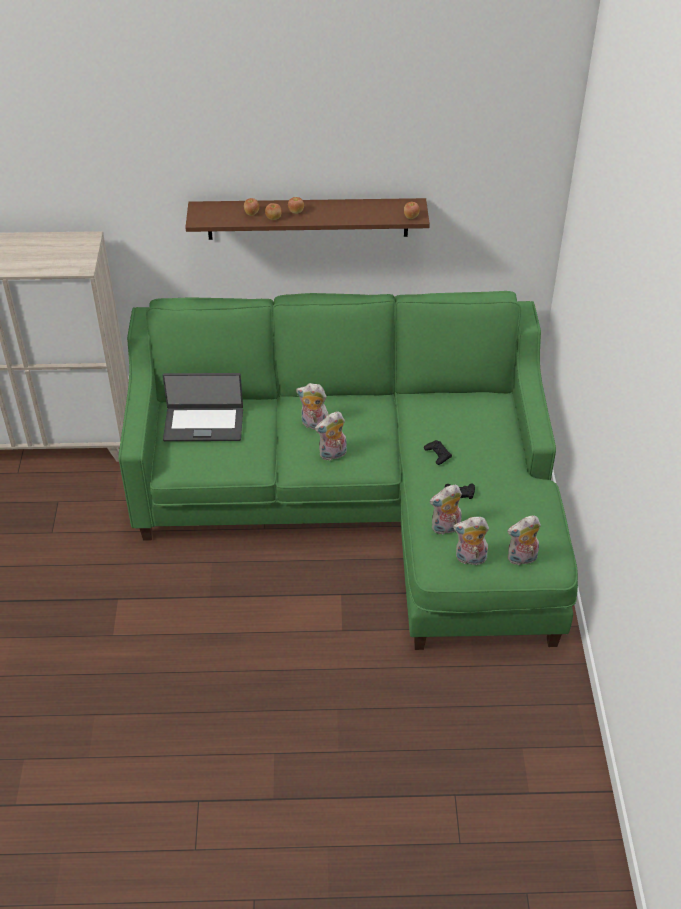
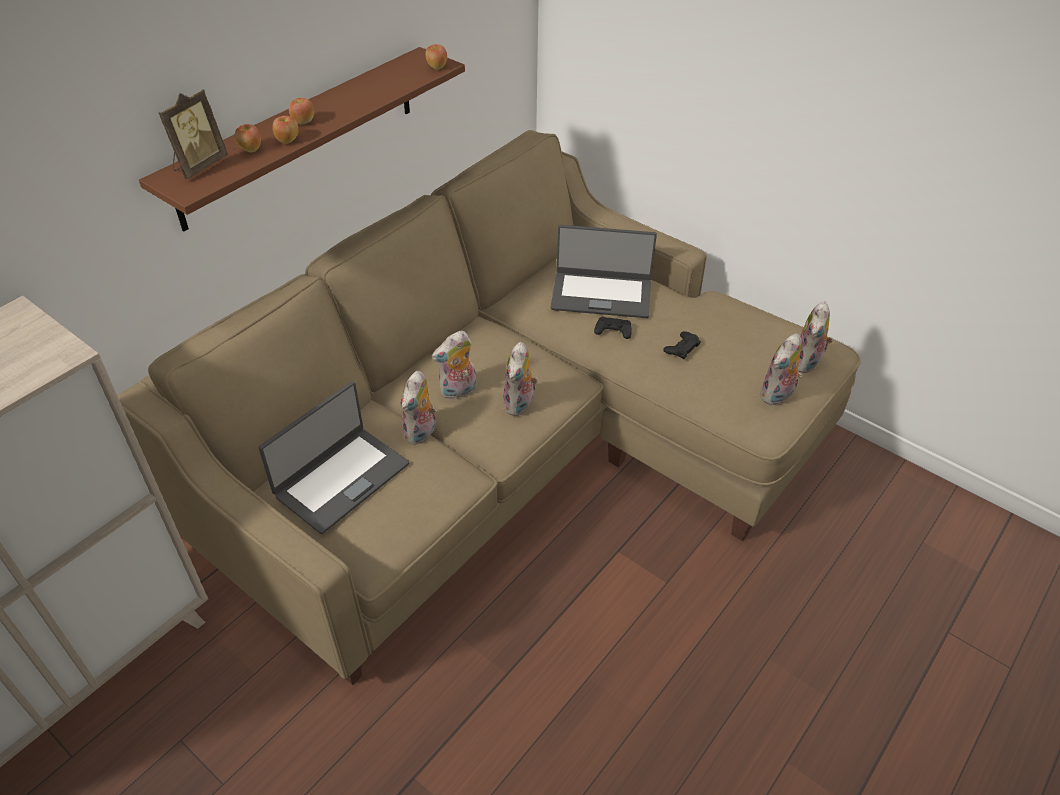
camera: 50 degrees left, 0 degrees up
green sofa [118,291,578,650] -> beige sofa [118,130,861,685]
plush toy [430,485,462,535] -> plush toy moved to [401,371,437,445]
none -> picture frame [159,90,228,179]
none -> laptop [551,225,657,318]

